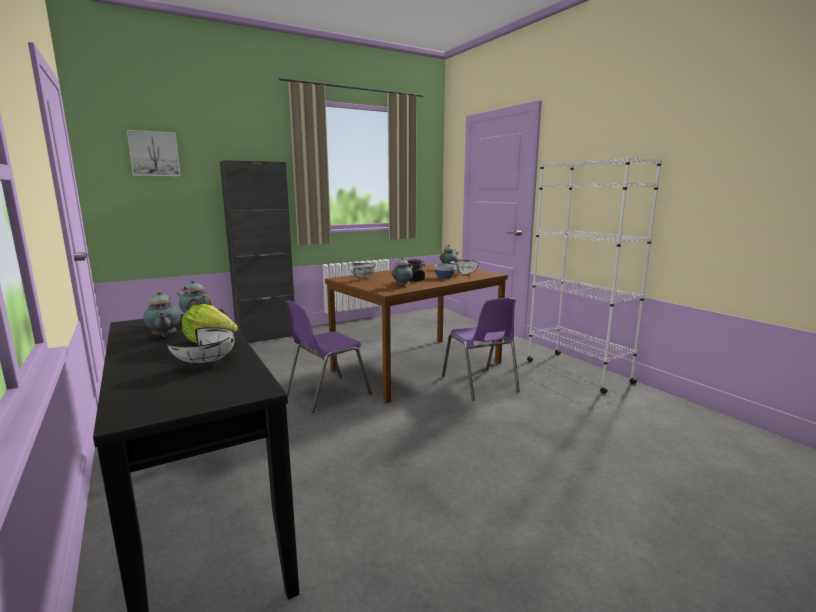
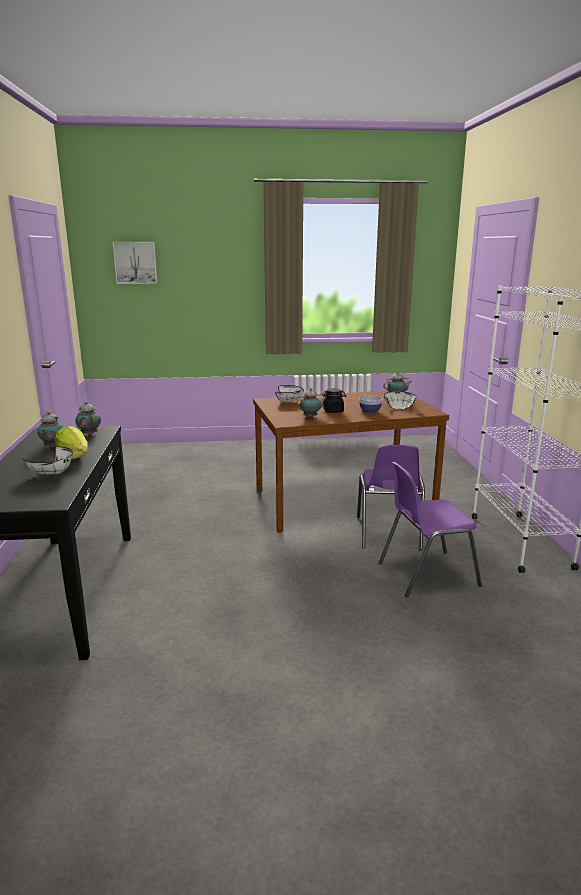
camera: 25 degrees right, 5 degrees up
black cabinet [220,160,295,343] -> none
purple chair [285,300,372,413] -> purple chair moved to [379,462,482,597]

